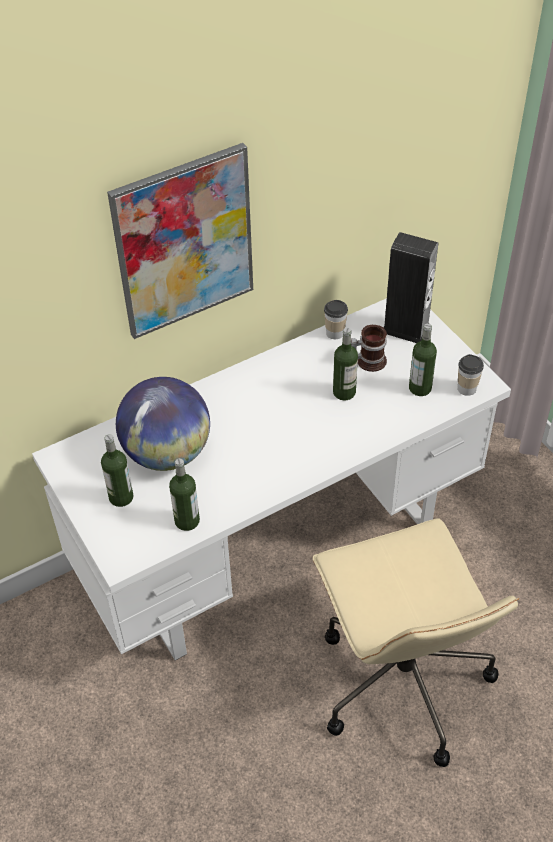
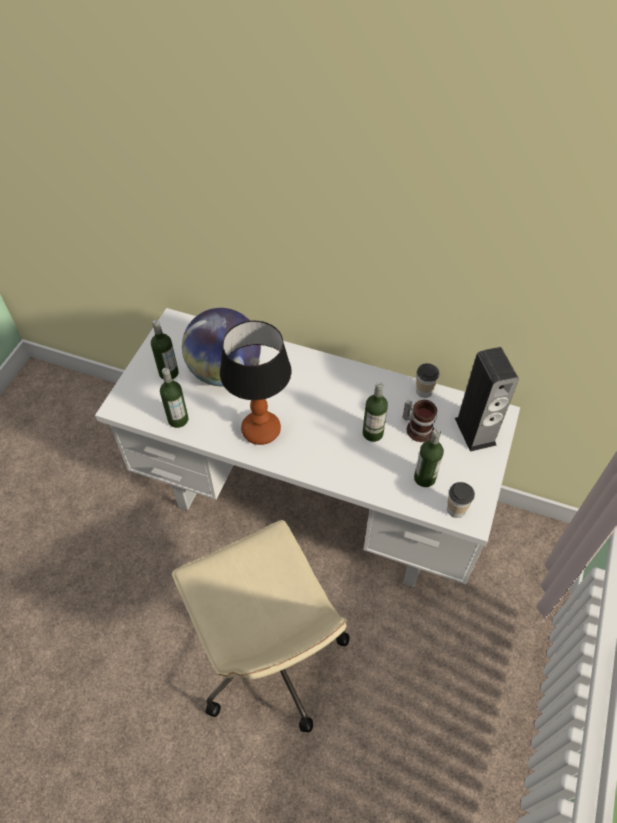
camera: 50 degrees right, 5 degrees up
picture [107,143,253,339] -> none
beige office chair [313,518,519,767] -> beige office chair turned 60 degrees counterclockwise [172,520,350,732]
none -> table lamp [220,320,292,445]

